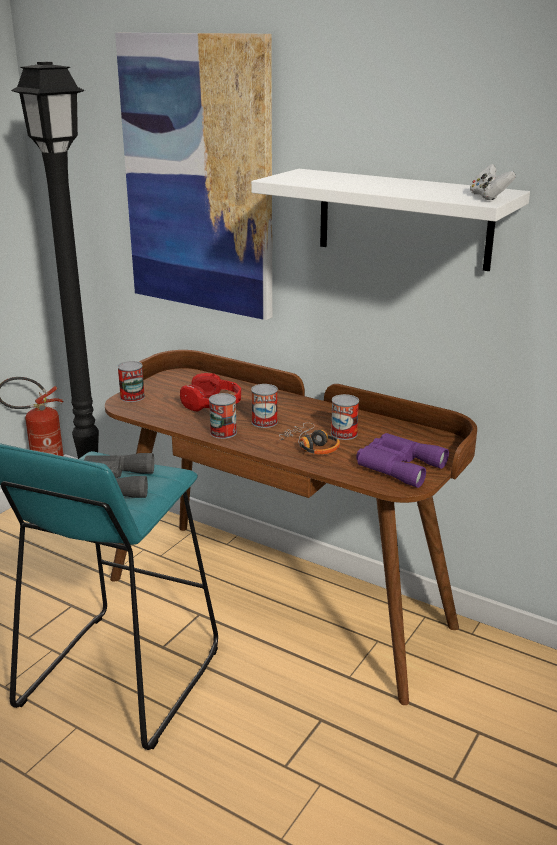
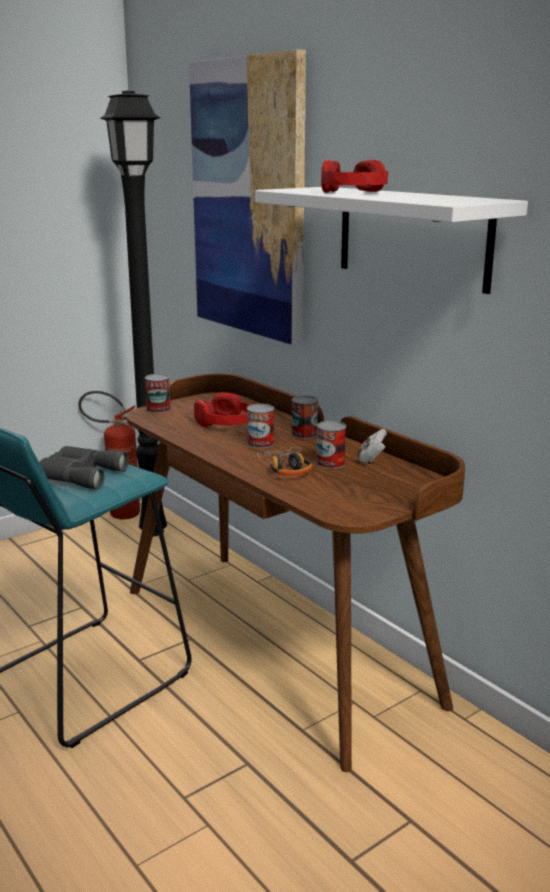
camera: 20 degrees right, 5 degrees down
can [209,393,237,439] -> can moved to [291,396,318,439]
purple binoculars [356,433,449,488] -> none
white game controller [470,164,516,200] -> white game controller moved to [358,429,387,463]
none -> red headphones [321,160,388,193]

